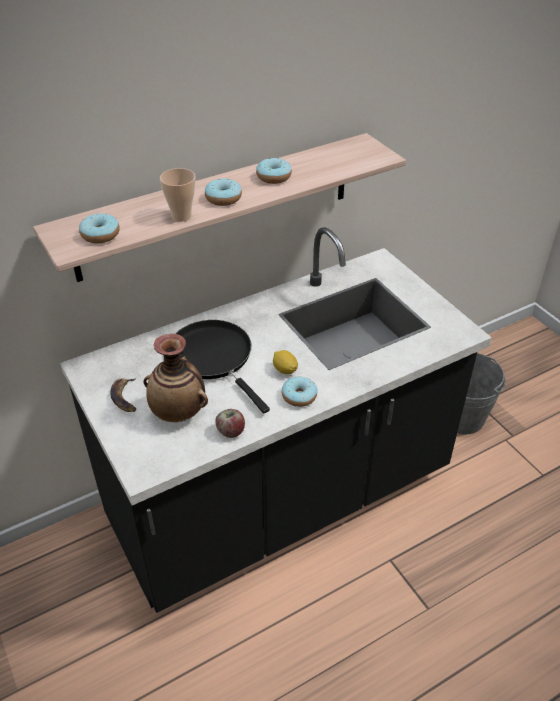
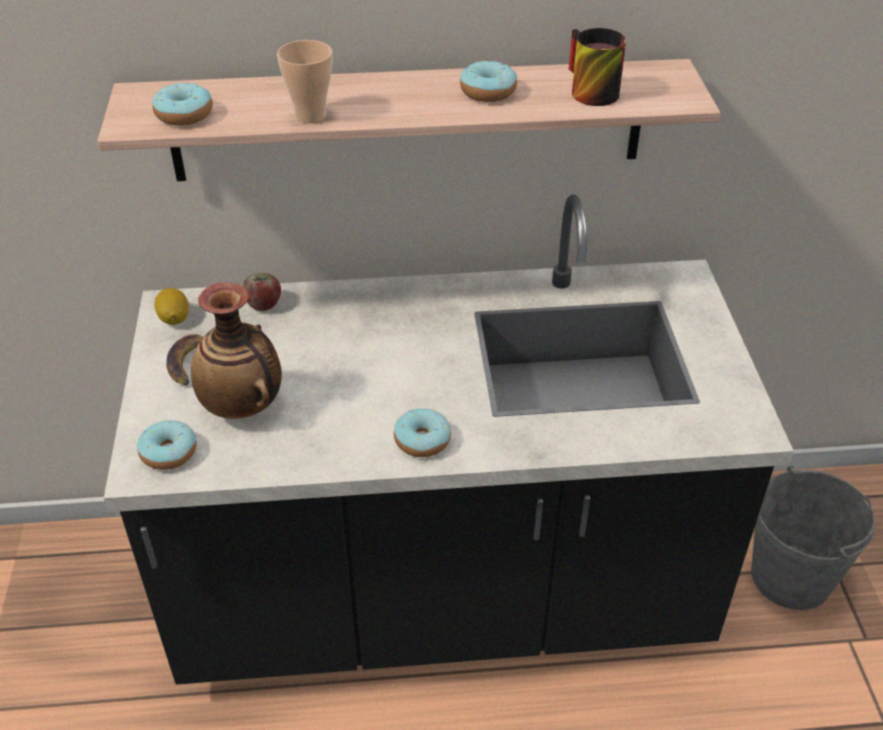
camera: 25 degrees right, 0 degrees up
black frying pan [175,320,270,414] -> none
donut [205,179,242,206] -> donut moved to [137,420,197,470]
apple [215,409,245,438] -> apple moved to [243,273,281,311]
lemon [273,350,298,374] -> lemon moved to [154,288,189,325]
none -> mug [569,28,626,106]

